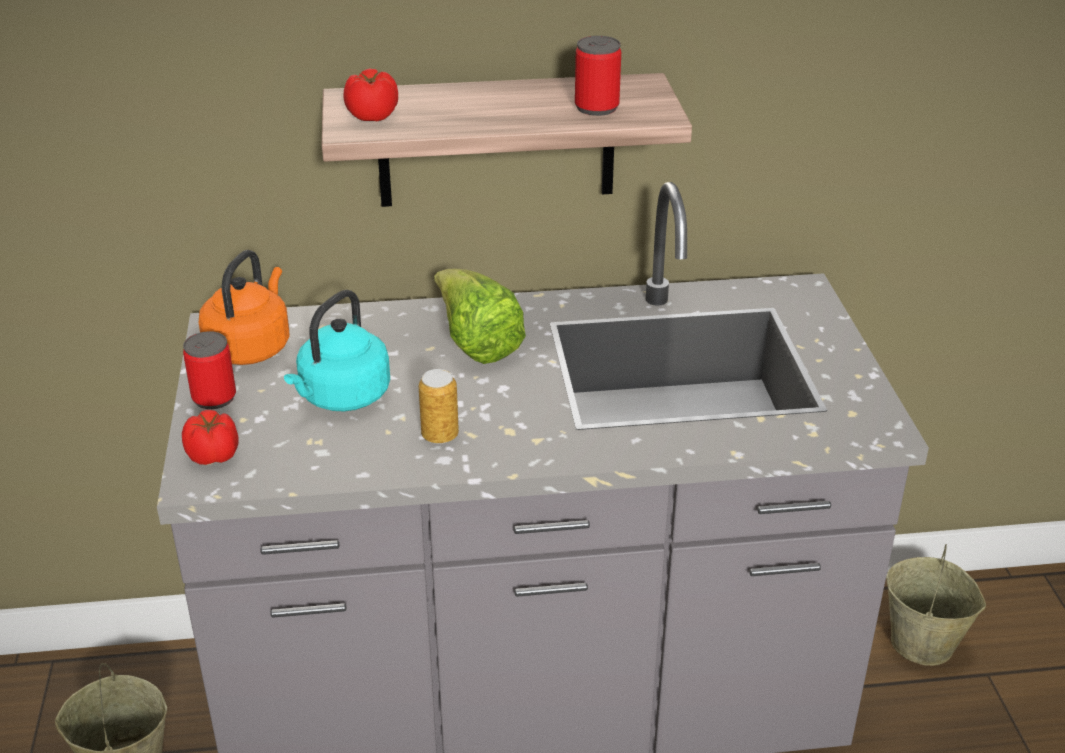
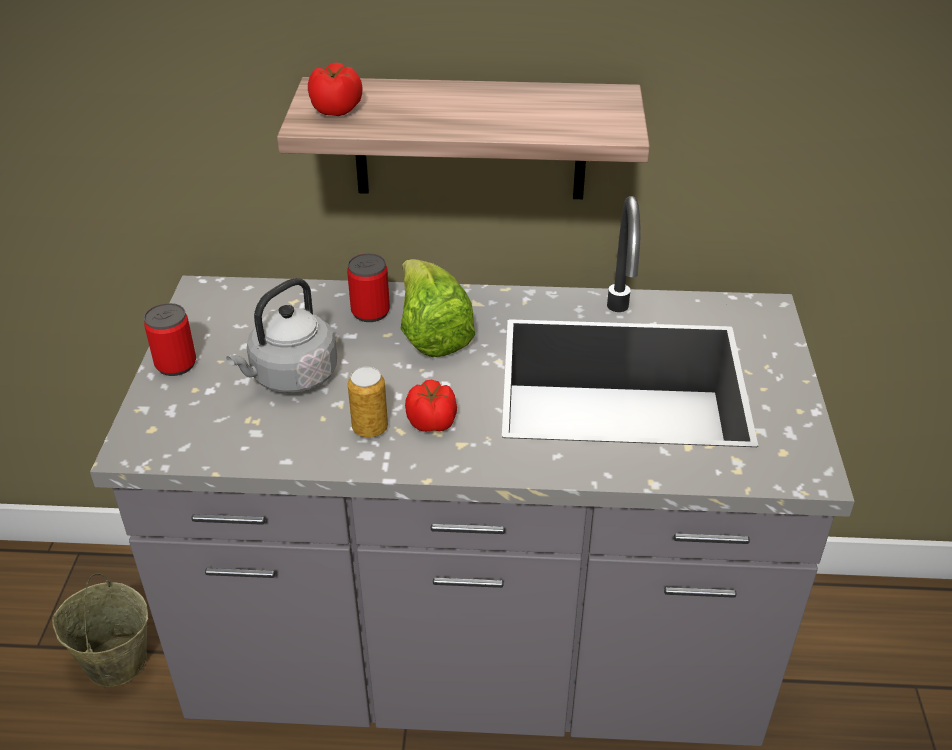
camera: 10 degrees right, 5 degrees up
tomato [182,410,239,465] -> tomato moved to [405,380,457,432]
orange kettle [199,250,289,365] -> none
turquoise kettle [284,290,390,412] -> grey kettle [226,278,337,393]
can [575,36,621,116] -> can moved to [347,253,390,322]
beige bucket [886,544,986,666] -> none

